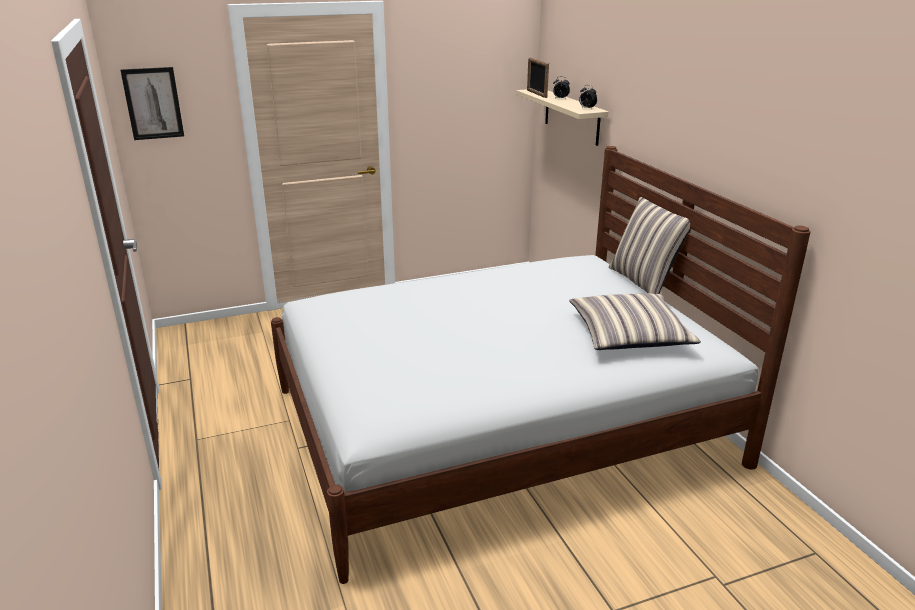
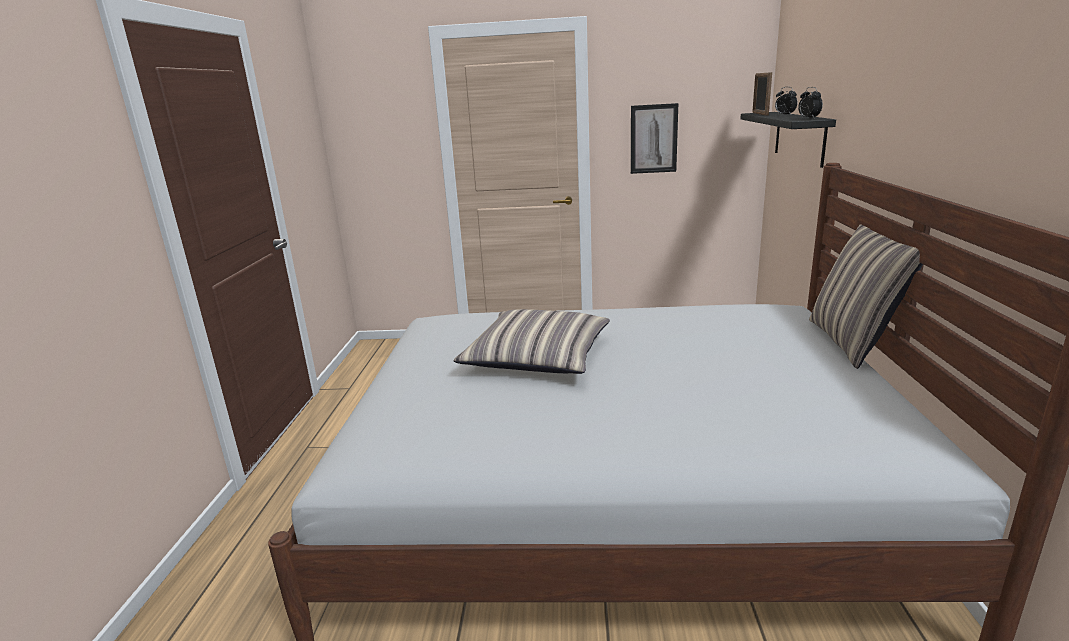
camera: 25 degrees right, 5 degrees down
picture [120,67,184,140] -> picture moved to [631,103,678,174]
beige shelf [516,89,609,146] -> black shelf [741,112,836,168]
pillow [569,293,701,350] -> pillow moved to [454,309,610,374]

